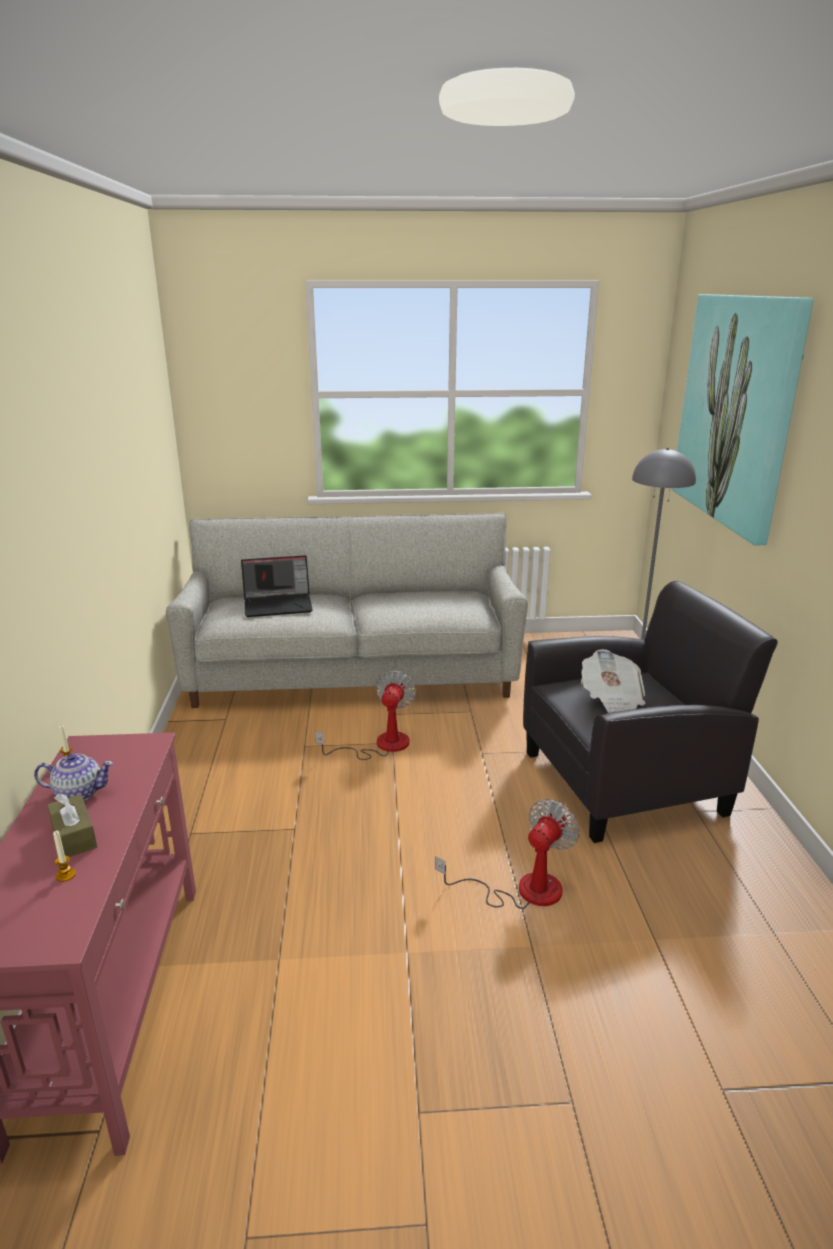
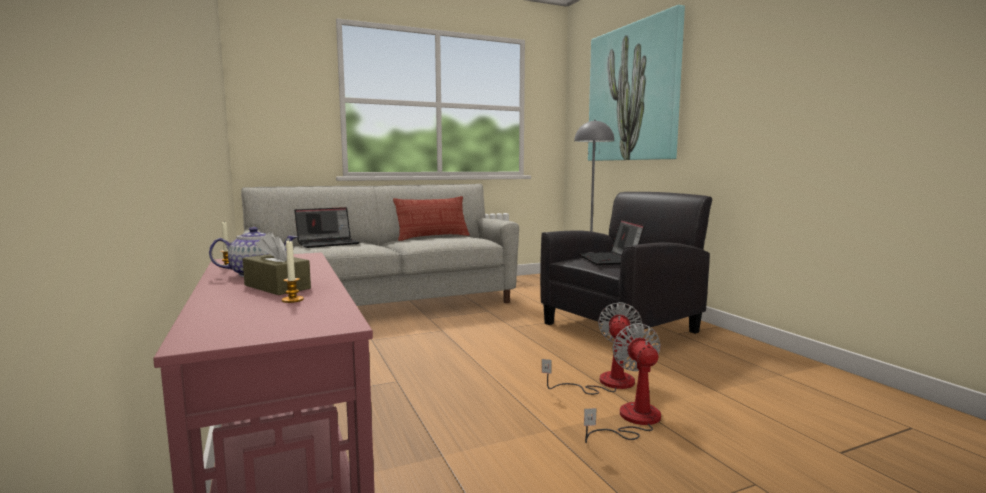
camera: 20 degrees left, 15 degrees down
fan [315,671,416,760] -> fan moved to [584,323,661,443]
newspaper [581,649,645,713] -> laptop [578,219,645,265]
none -> pillow [393,196,470,241]

